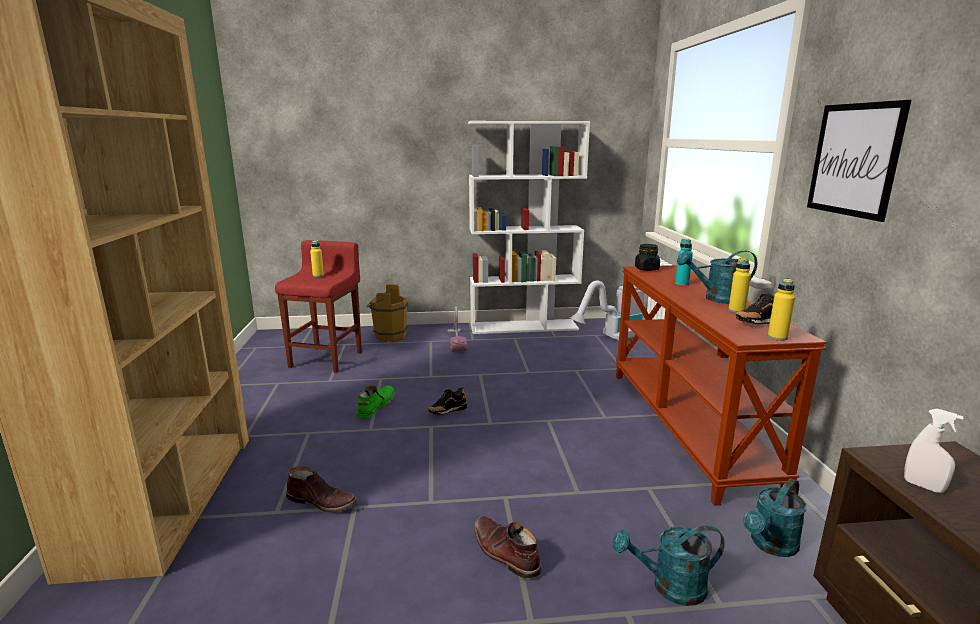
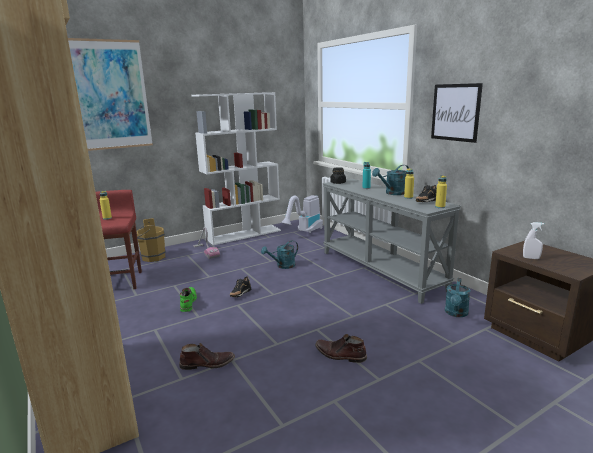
camera: 25 degrees left, 0 degrees up
turquoise watering can [613,525,725,606] -> turquoise watering can moved to [261,240,298,269]
brown console table [615,265,827,506] -> grey console table [323,179,461,304]
none -> picture [68,38,153,151]

